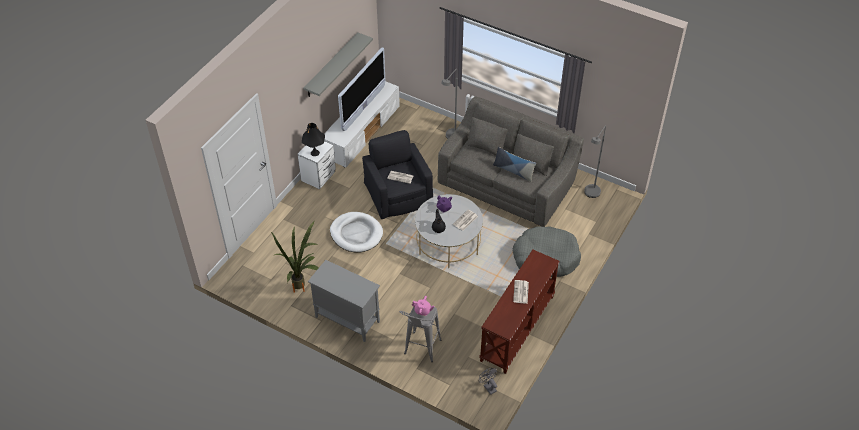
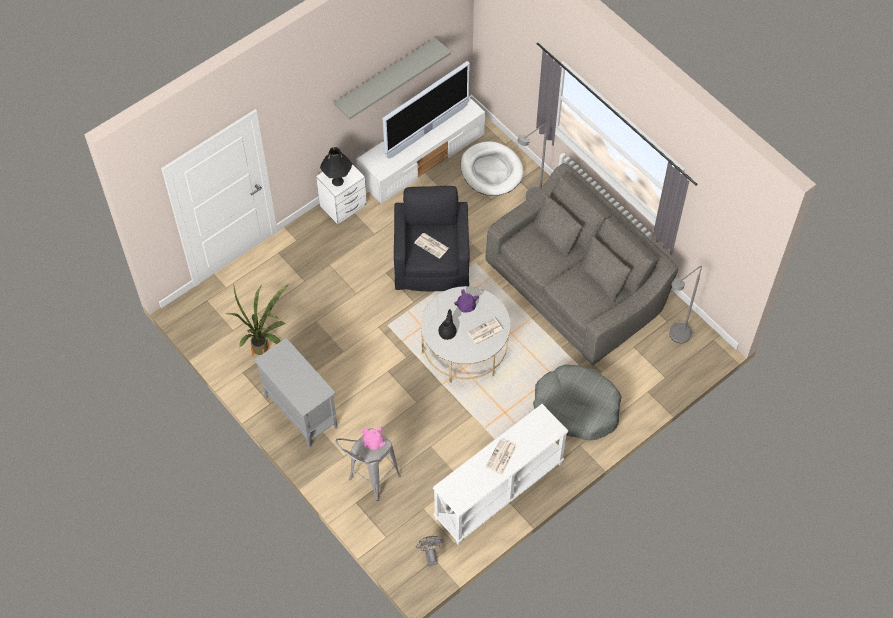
camera: 20 degrees right, 10 degrees up
white dog bed [330,212,383,253] -> white dog bed moved to [460,142,524,196]
brown console table [480,250,560,374] -> white console table [433,404,568,546]
pillow [493,147,536,182] -> none

